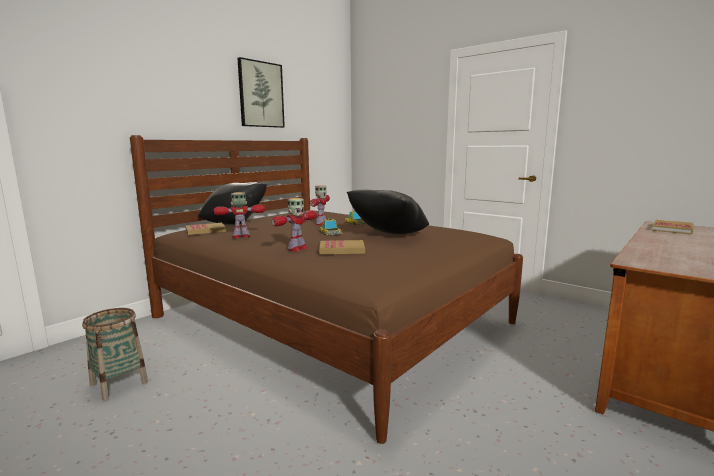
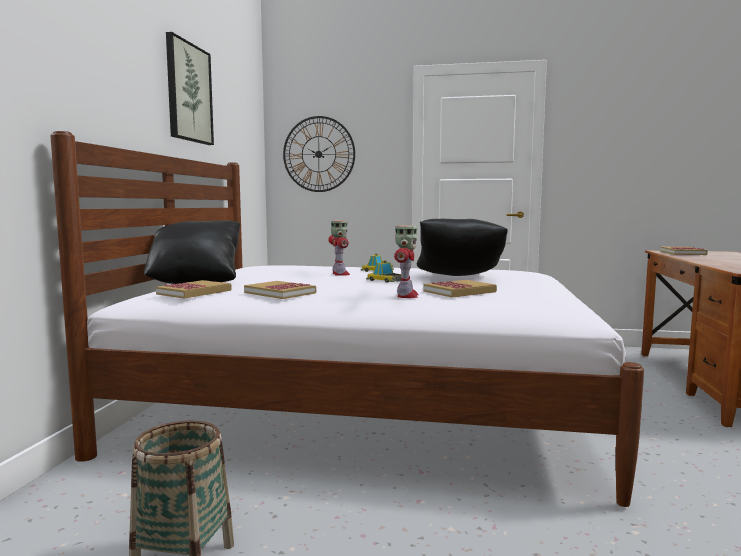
camera: 30 degrees left, 5 degrees down
brown bed [130,135,523,444] -> white bed [50,131,644,507]
toy robot [214,192,265,238] -> book [244,281,316,299]
none -> wall clock [283,116,355,192]

